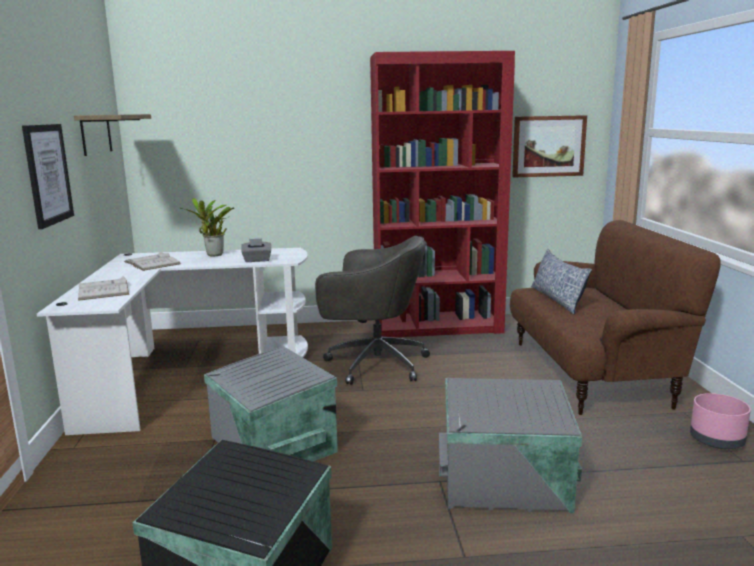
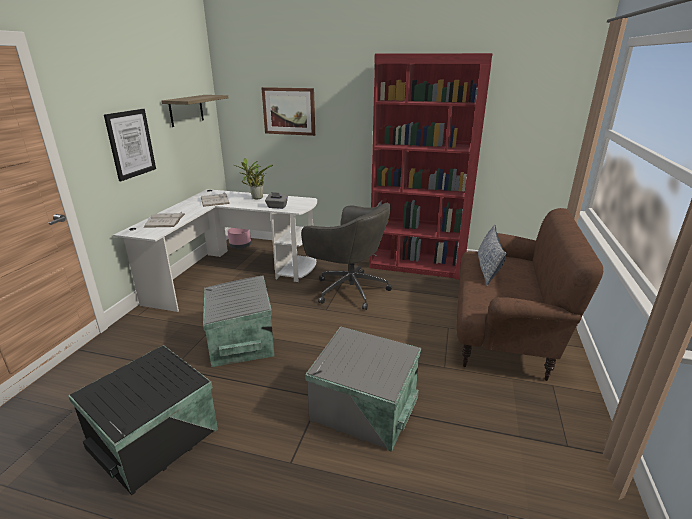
camera: 20 degrees right, 10 degrees up
picture [512,115,587,177] -> picture moved to [262,87,315,136]
pink planter [690,393,751,449] -> pink planter moved to [228,228,251,249]

